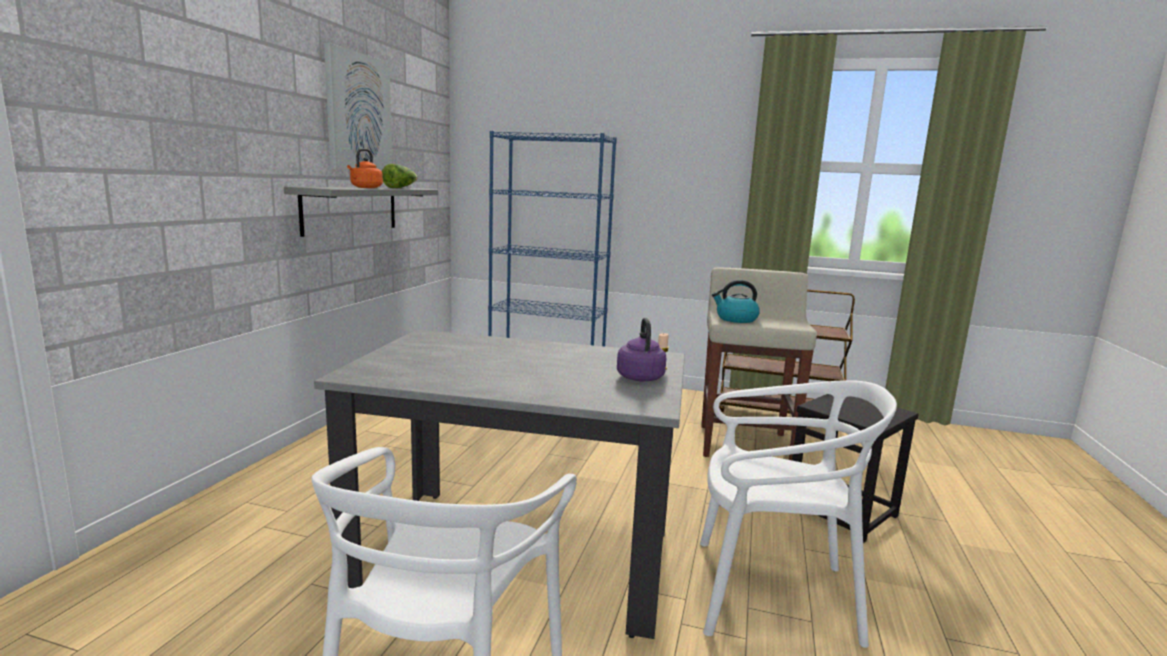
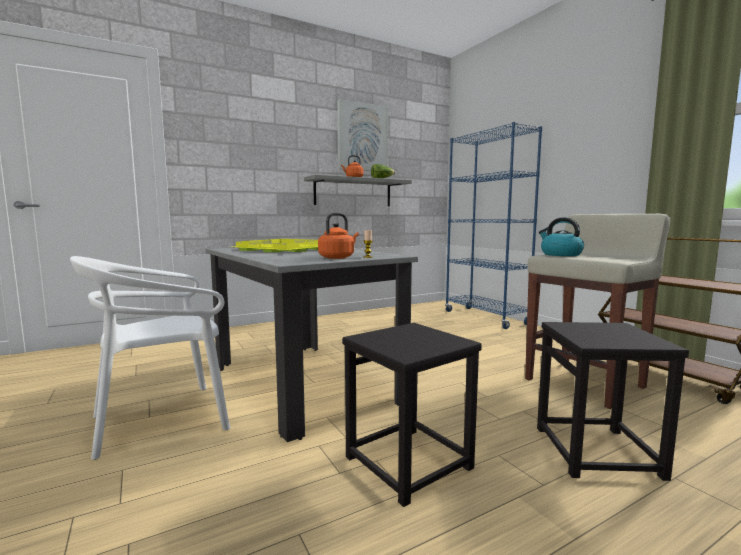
camera: 45 degrees right, 5 degrees down
purple kettle [617,318,666,381] -> orange kettle [318,213,359,259]
white chair [700,380,897,648] -> black stool [343,323,482,507]
none -> yellow tray [233,239,318,252]

